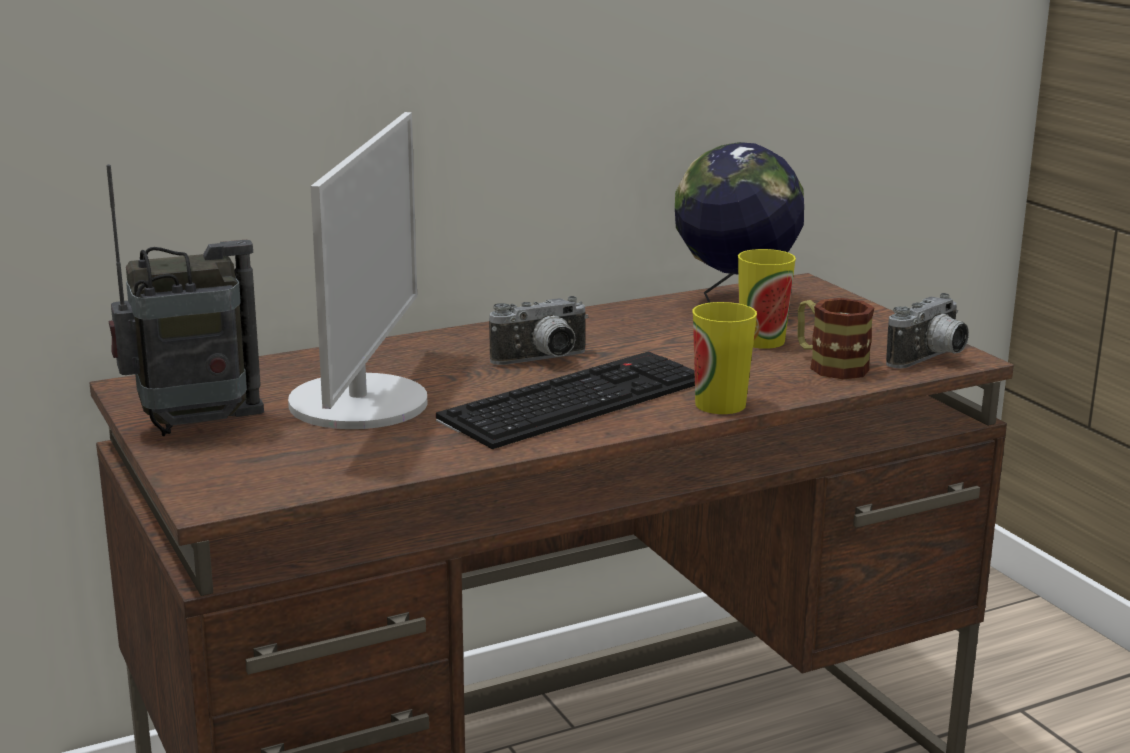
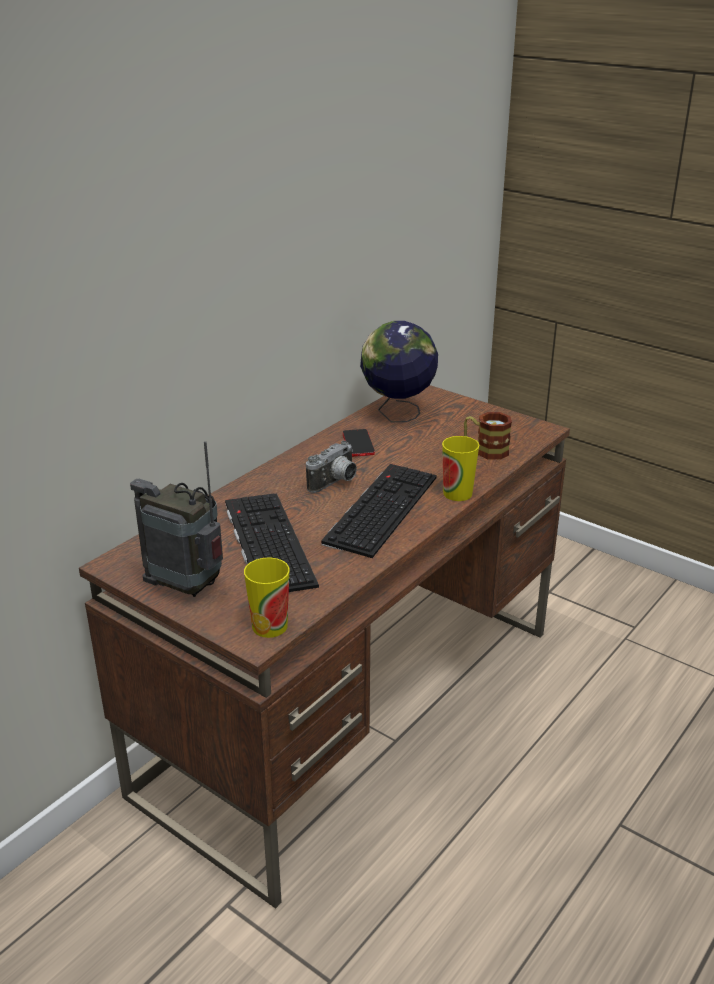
camera: 25 degrees left, 10 degrees up
radio [106,164,264,436] -> radio turned 105 degrees counterclockwise [130,441,223,597]
monitor [288,112,427,429] -> keyboard [225,493,319,592]
cup [738,249,796,349] -> cup moved to [244,557,290,638]
camera [886,293,969,368] -> none
none -> phone [343,429,375,457]

